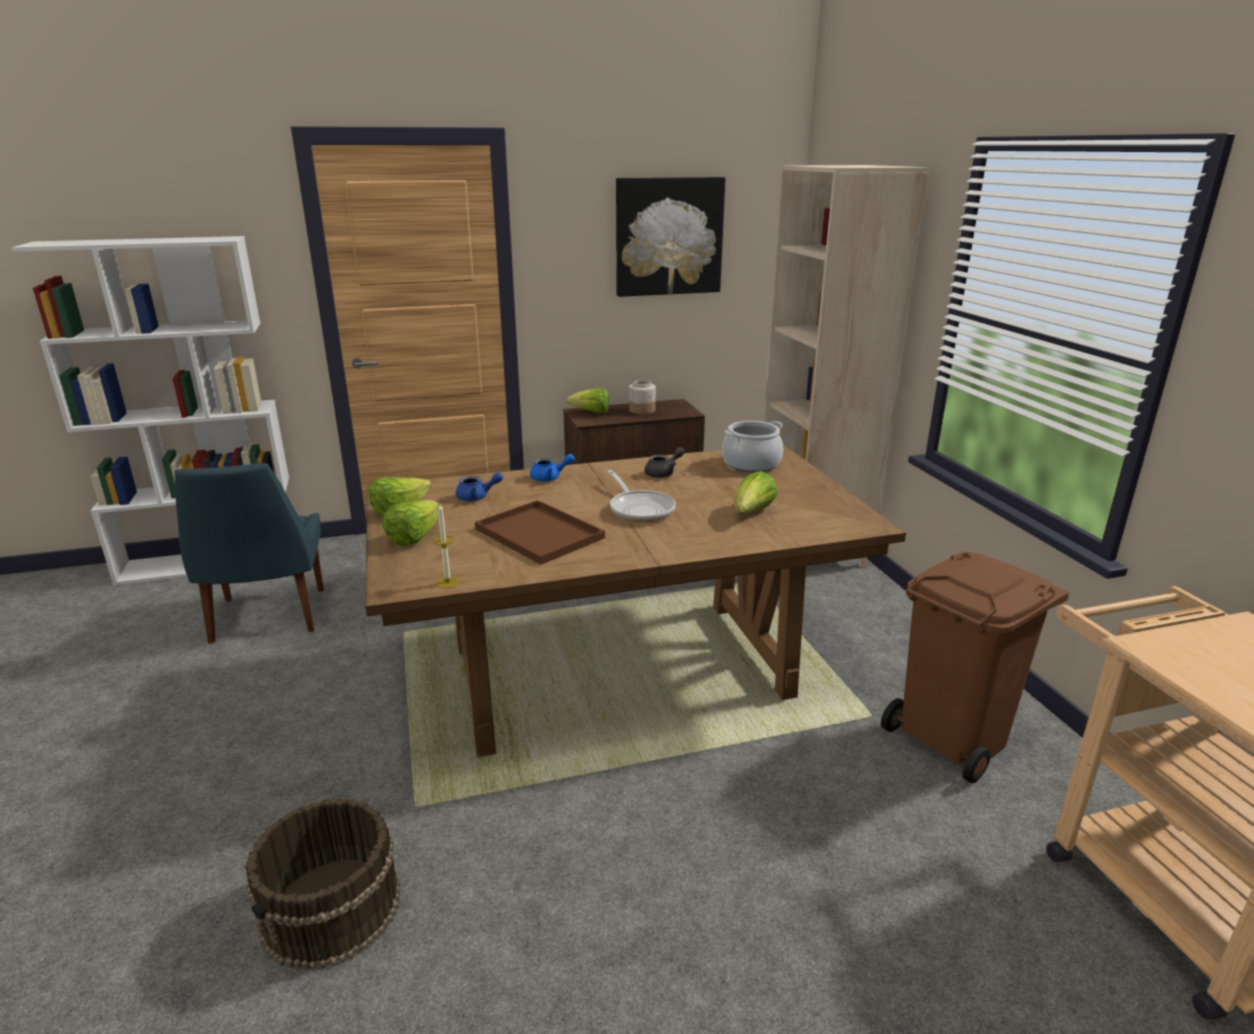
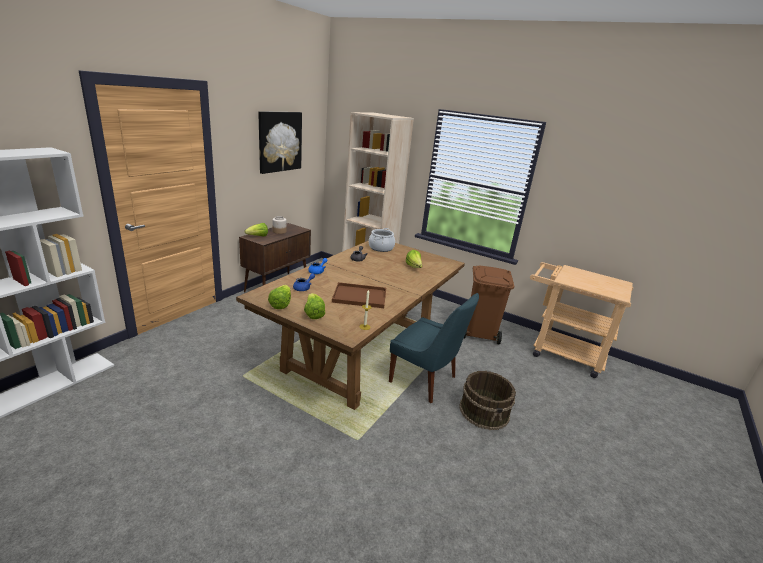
camera: 45 degrees left, 0 degrees up
blue chair [175,463,324,644] -> blue chair moved to [389,293,479,403]
brown bucket [245,797,400,971] -> brown bucket moved to [459,371,516,430]
frying pan [607,470,676,522] -> none

